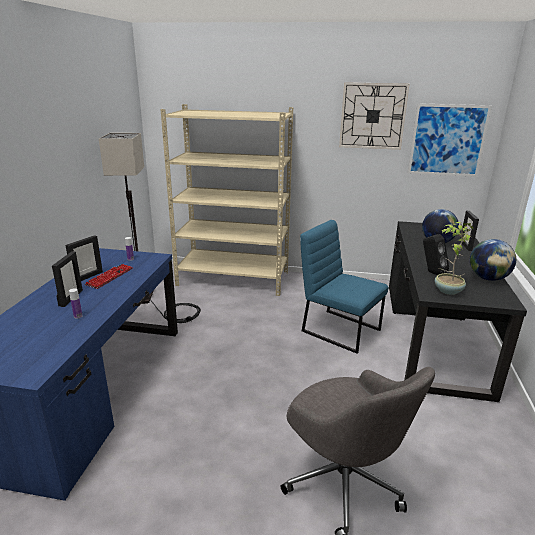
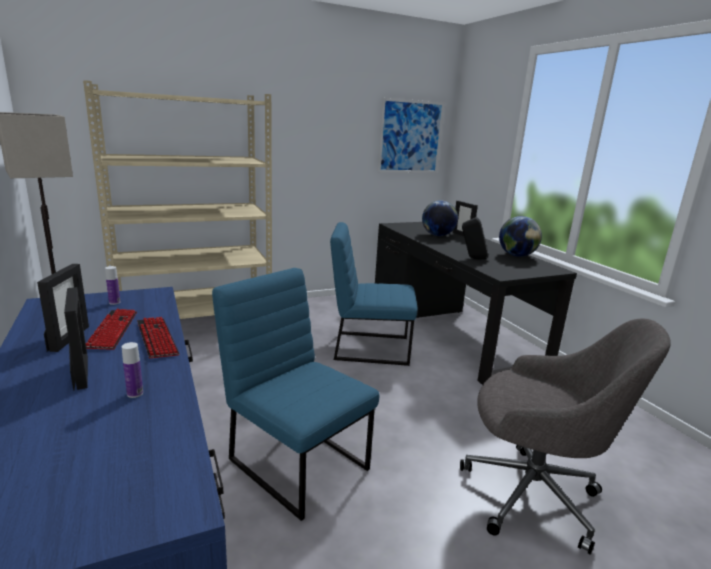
camera: 35 degrees left, 5 degrees down
wall clock [339,82,409,150] -> none
potted plant [435,222,473,295] -> none
none -> keyboard [137,317,179,358]
none -> blue chair [212,268,379,521]

